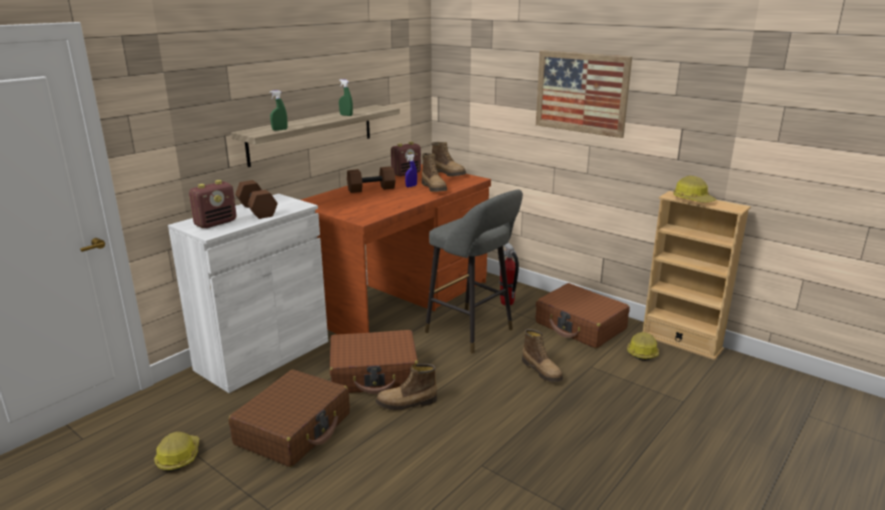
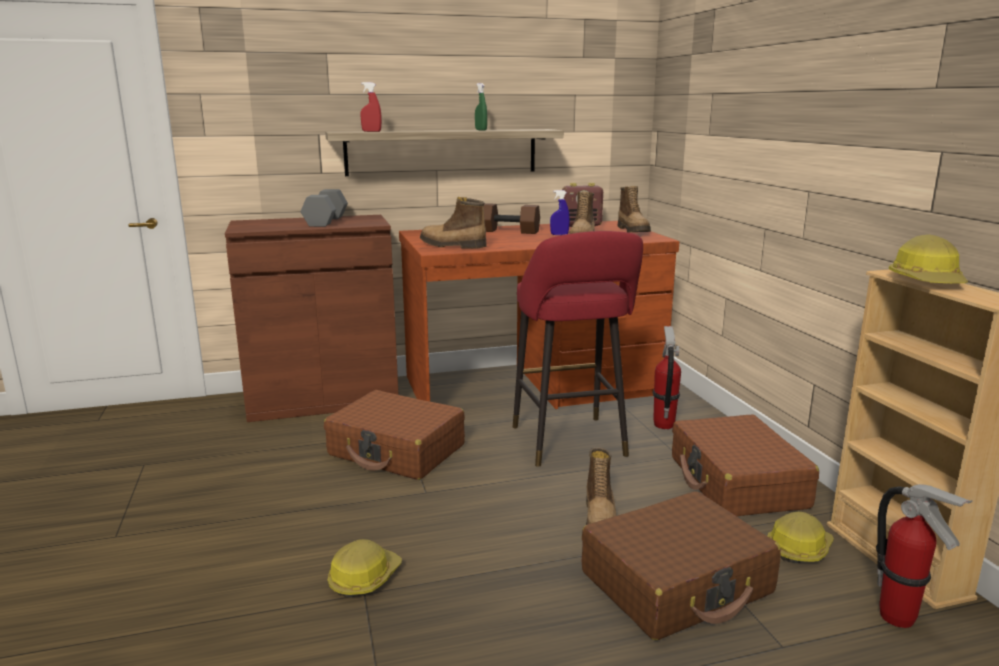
camera: 35 degrees right, 5 degrees down
hard hat [154,432,200,472] -> hard hat moved to [327,539,402,597]
white cabinet [168,194,328,393] -> brown cabinet [225,215,399,422]
radio [189,180,237,228] -> none
brown suitcase [228,369,350,467] -> brown suitcase moved to [582,491,781,640]
brown dumbbell [235,180,278,219] -> grey dumbbell [301,189,348,227]
green spray bottle [270,90,288,131] -> red spray bottle [360,82,382,132]
boot [375,363,437,410] -> boot moved to [420,197,487,249]
grey stool [425,189,523,354] -> red stool [513,231,643,467]
picture [536,50,632,138] -> none
none -> fire extinguisher [877,484,972,628]

